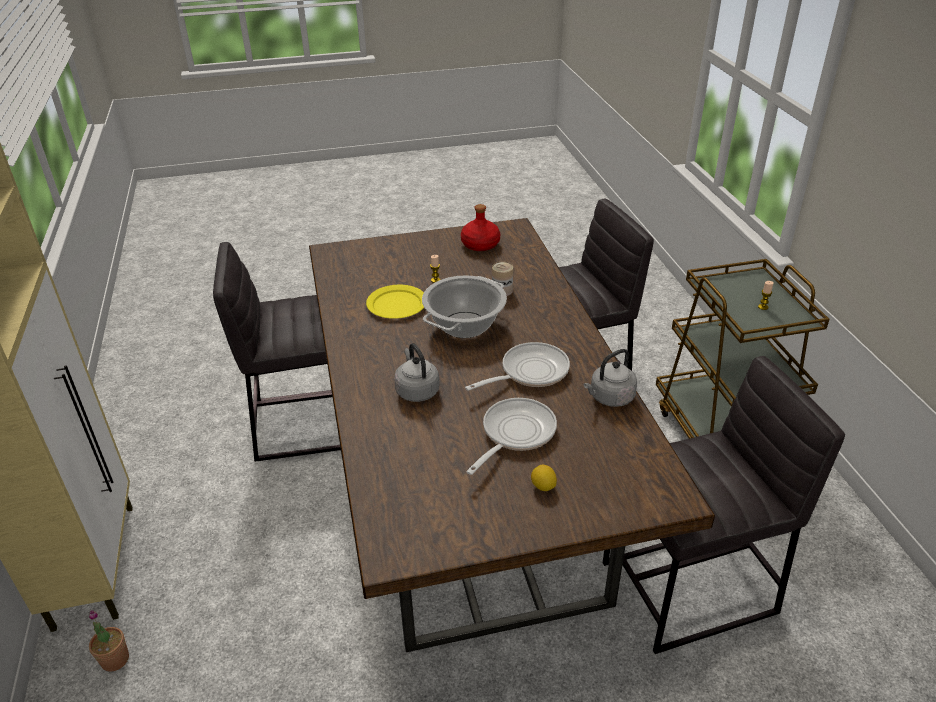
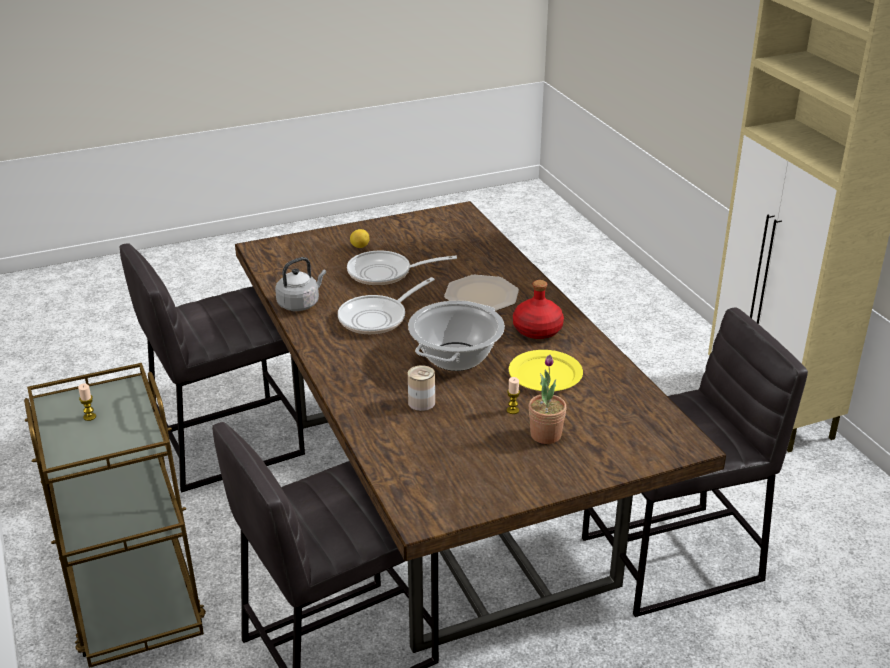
camera: 170 degrees right, 5 degrees down
potted plant [89,610,129,672] -> potted plant moved to [529,355,567,444]
grey kettle [394,343,440,402] -> plate [444,275,519,311]
red bottle [461,204,500,251] -> red bottle moved to [513,280,564,339]
frying pan [466,398,557,475] -> frying pan turned 60 degrees clockwise [347,251,457,286]

